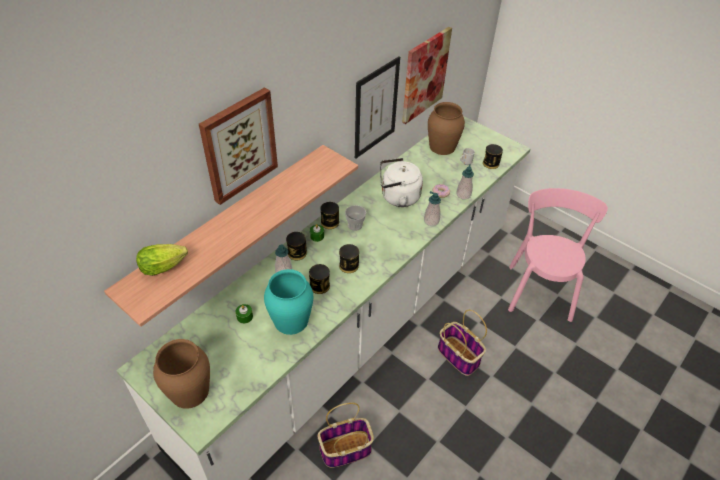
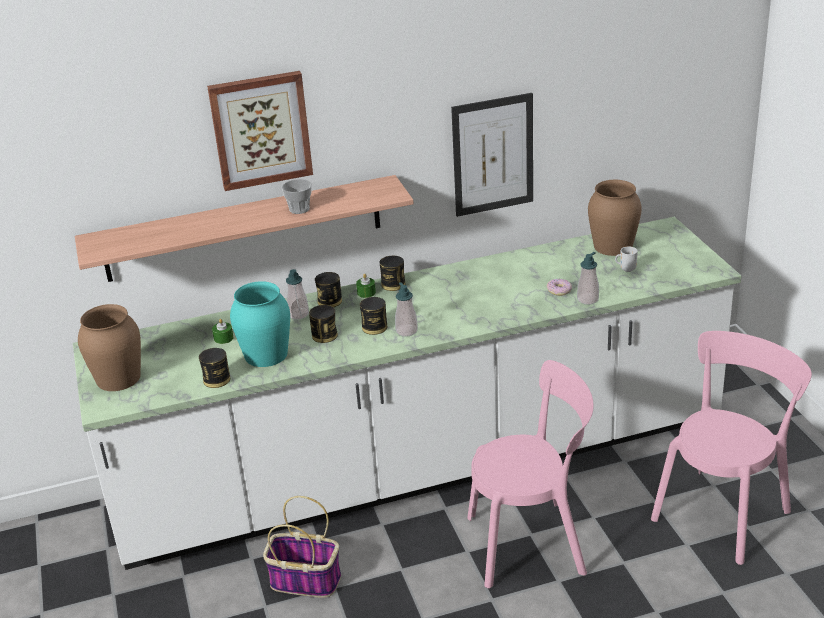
camera: 35 degrees right, 15 degrees down
lettuce [136,244,188,276] -> none
cup [345,205,366,231] -> cup moved to [282,179,312,214]
white kettle [380,158,423,207] -> none
picture [402,27,452,124] -> none
soap dispenser [424,191,441,226] -> soap dispenser moved to [395,282,418,337]
basket [438,310,487,376] -> pink chair [467,360,594,588]
can [483,144,503,169] -> can moved to [199,348,230,388]

